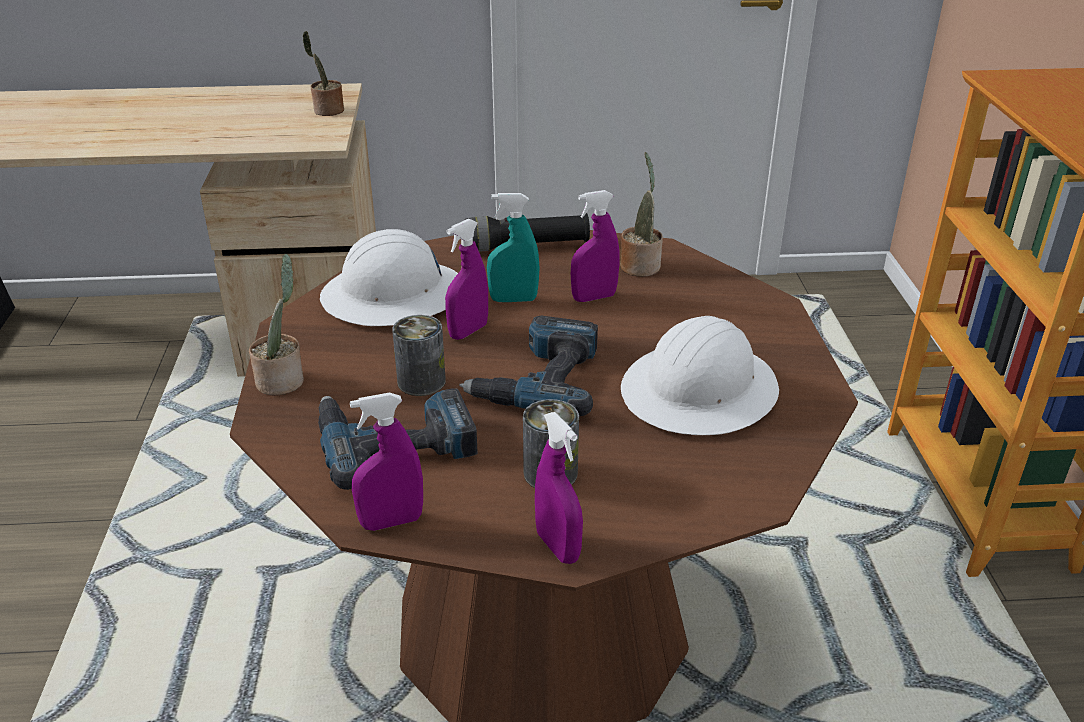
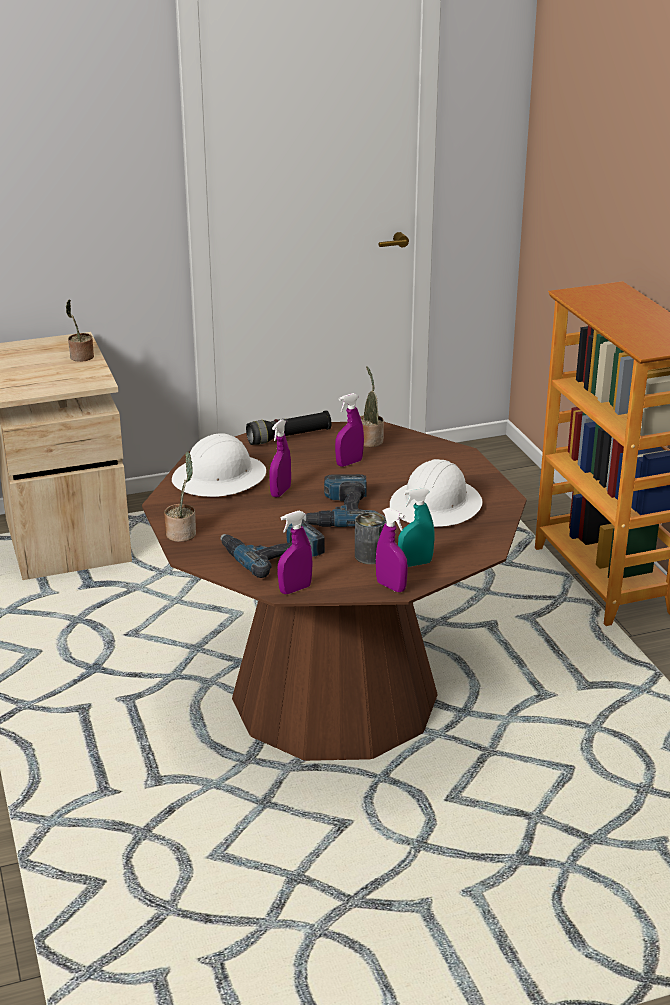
camera: 15 degrees left, 5 degrees down
can [392,315,446,396] -> none
turquoise spray bottle [487,193,540,302] -> turquoise spray bottle moved to [398,487,435,567]

